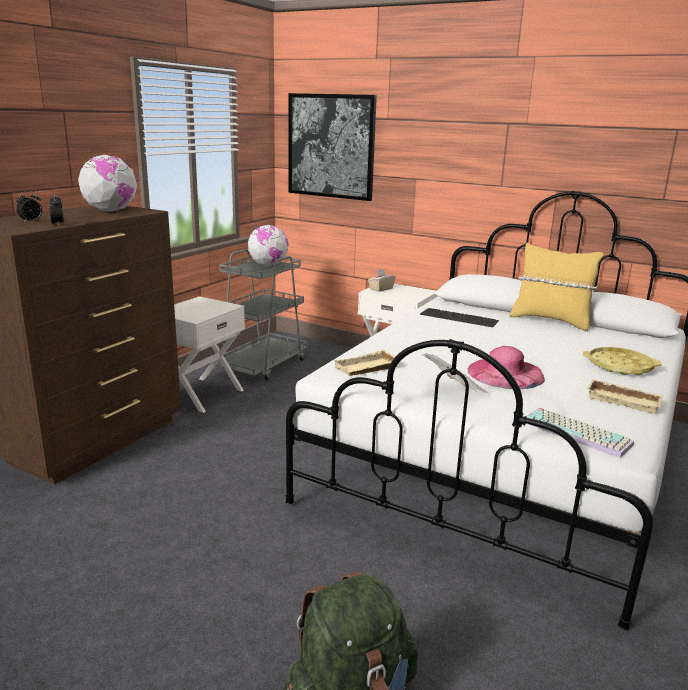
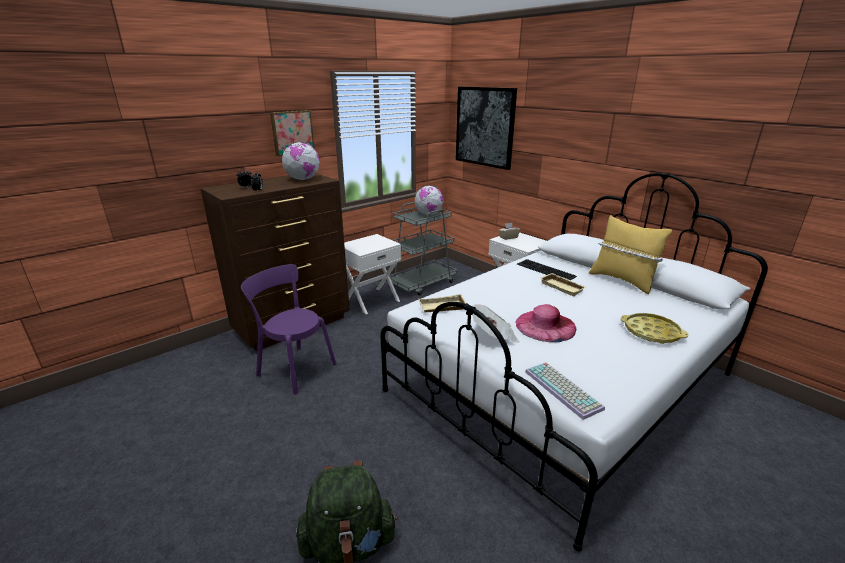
camera: 20 degrees right, 5 degrees up
beige tray [587,379,663,414] -> beige tray moved to [540,273,586,296]
none -> purple chair [241,264,337,395]
none -> picture [270,110,315,156]

